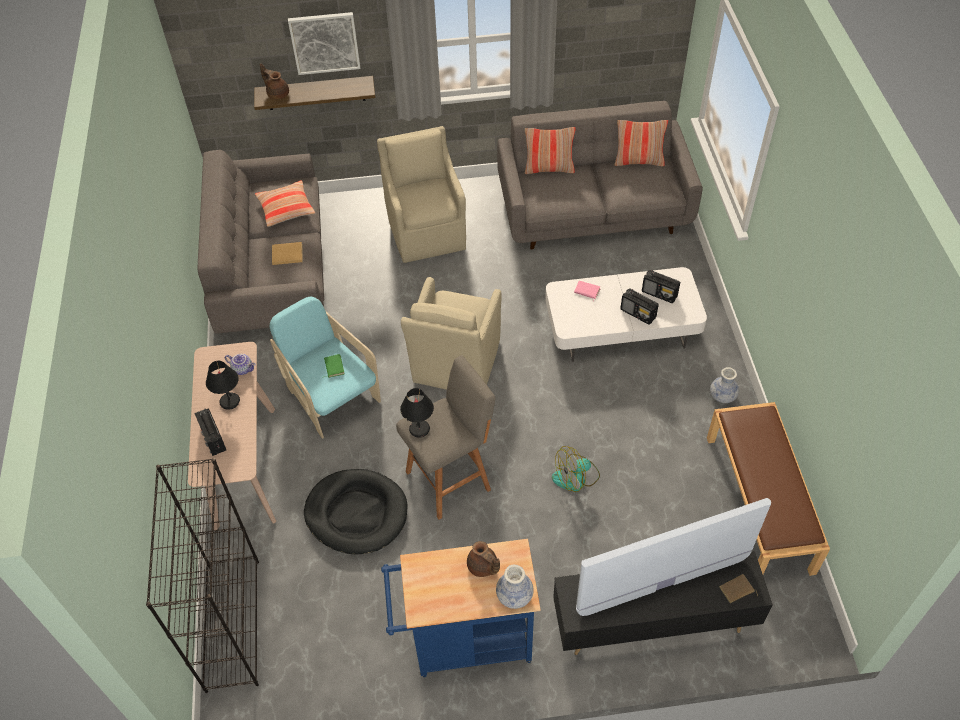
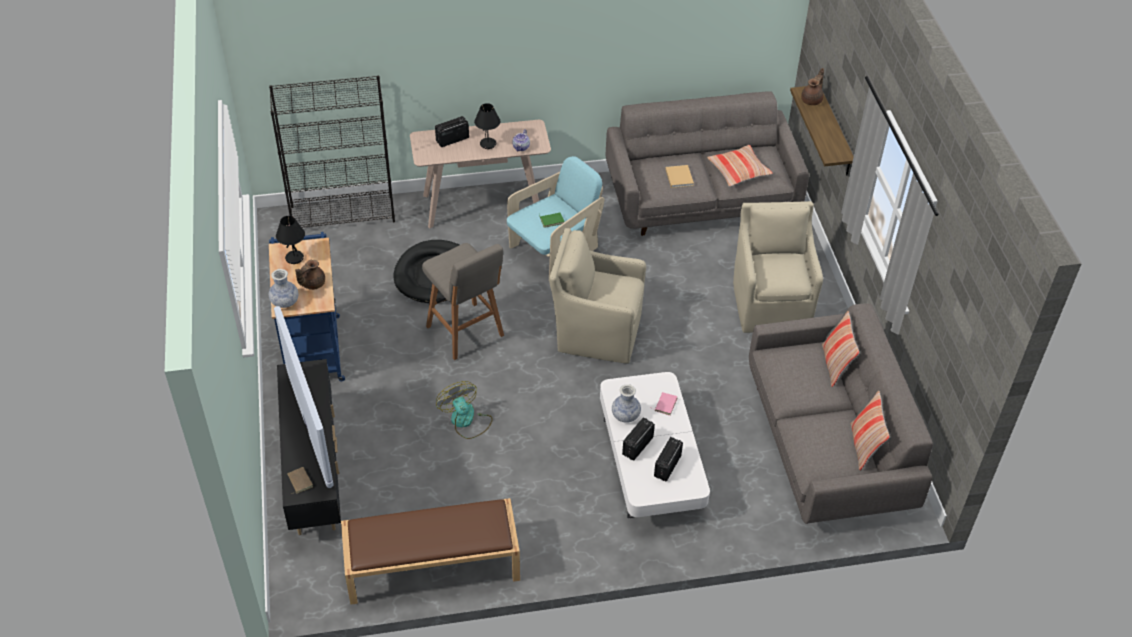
camera: 85 degrees right, 5 degrees down
picture [288,12,360,75] -> none
beige armchair [377,126,466,263] -> beige armchair turned 75 degrees counterclockwise [733,201,823,333]
black table lamp [400,388,434,438] -> black table lamp moved to [276,216,305,264]
vase [710,367,739,403] -> vase moved to [612,384,641,423]

